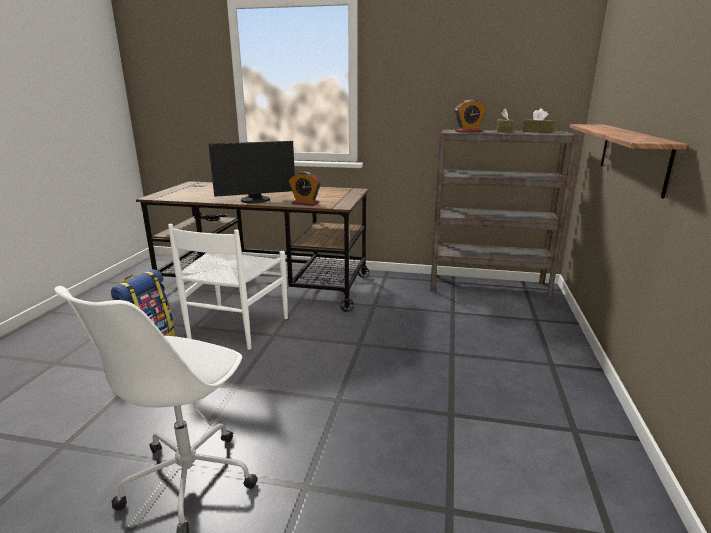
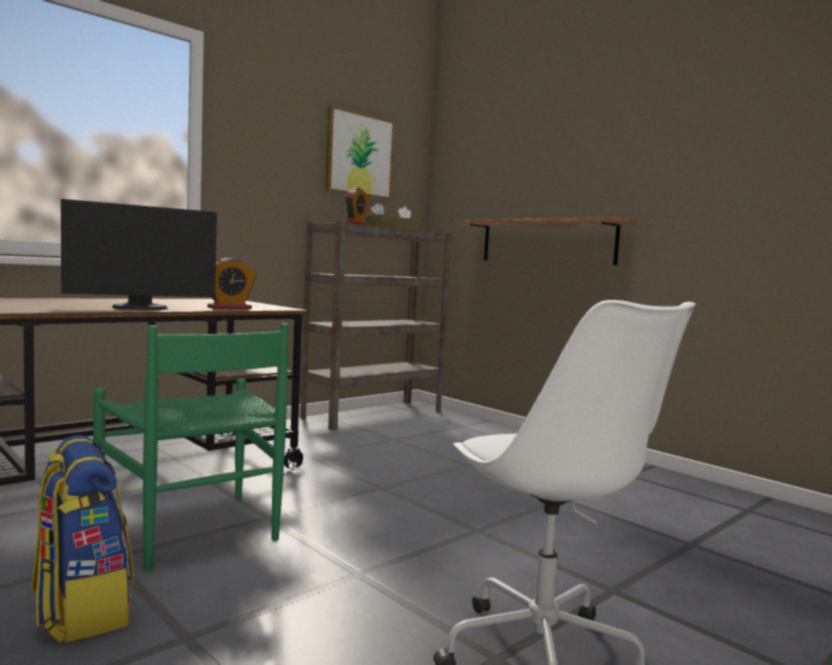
camera: 55 degrees left, 15 degrees down
white chair [168,224,288,350] -> green chair [93,323,288,572]
monitor [209,141,295,203] -> monitor turned 45 degrees clockwise [61,199,217,310]
none -> picture [325,105,395,200]

